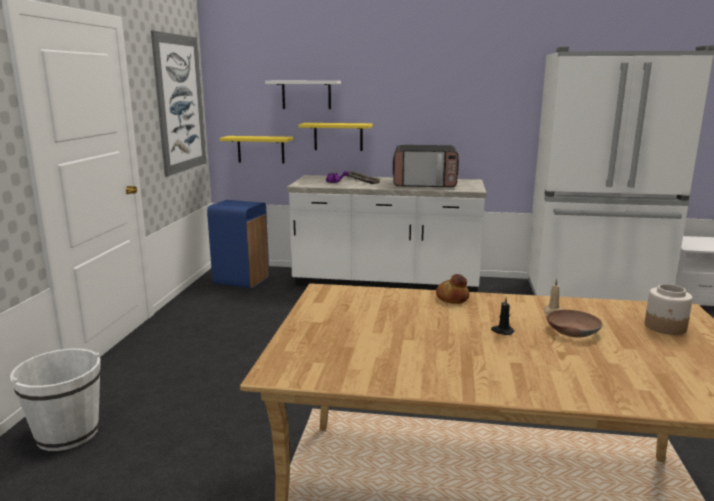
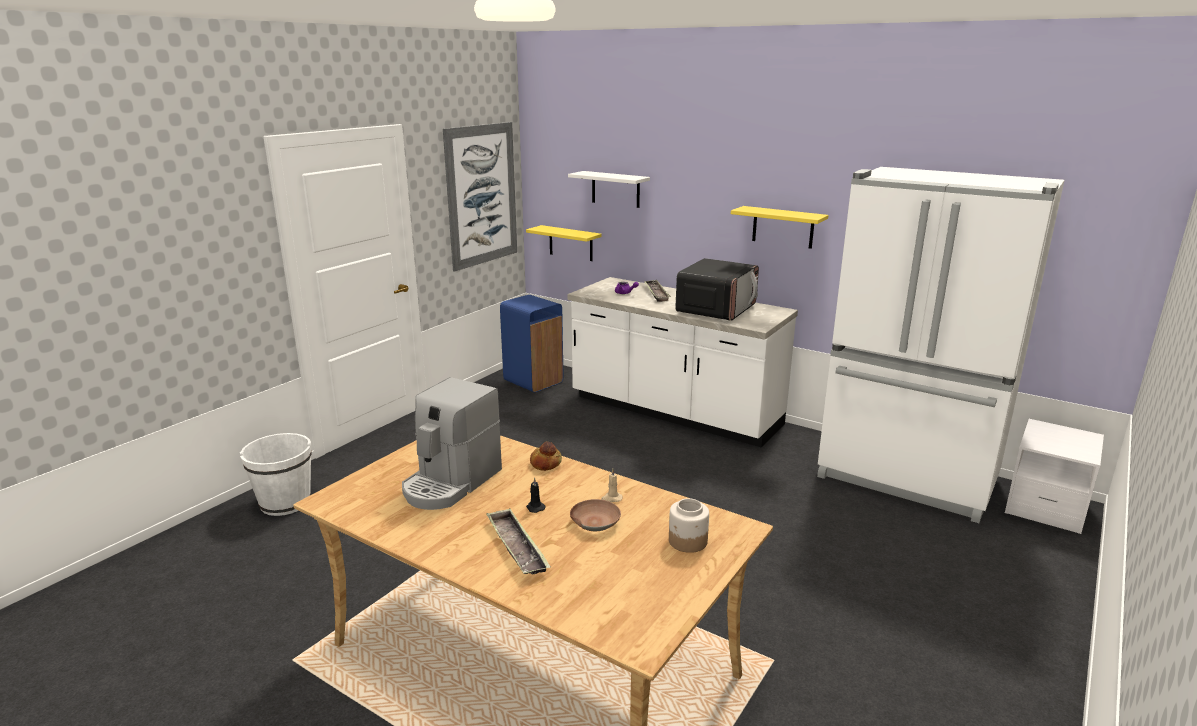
camera: 25 degrees right, 5 degrees up
yellow shelf [299,123,373,151] -> yellow shelf moved to [731,206,828,249]
microwave [393,145,459,187] -> microwave turned 90 degrees counterclockwise [675,258,759,321]
none -> coffee machine [402,377,502,510]
none -> tray [486,508,551,575]

